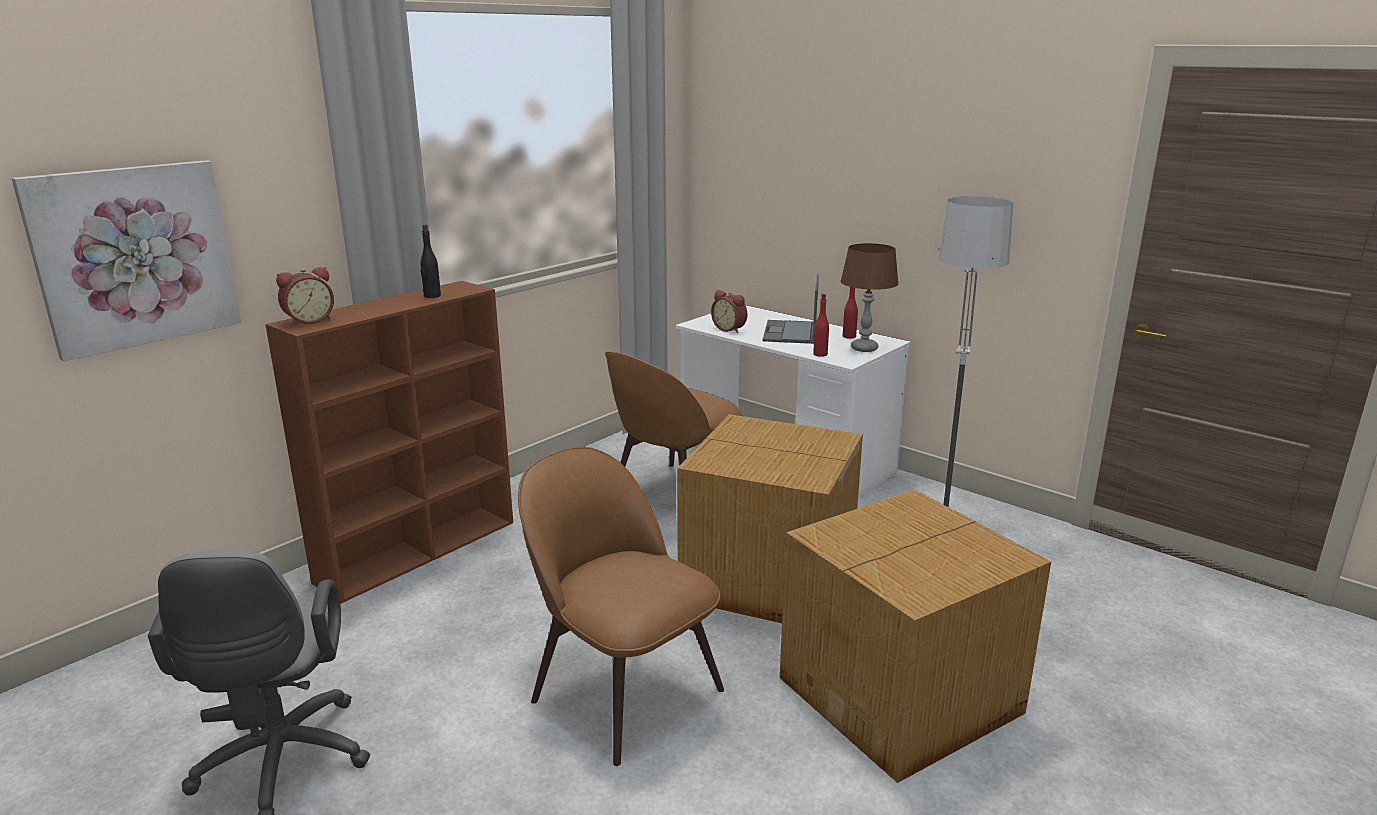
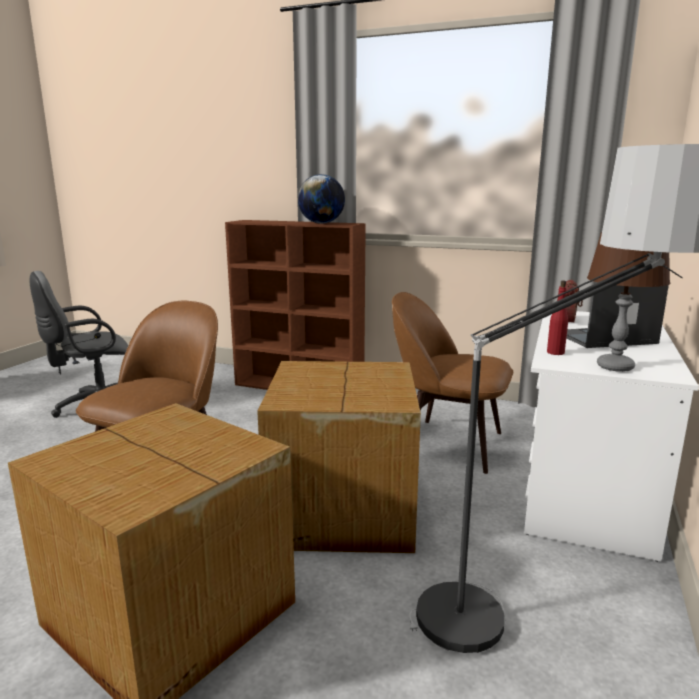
camera: 70 degrees right, 5 degrees down
picture [11,160,241,361] -> none
alarm clock [276,267,334,326] -> none
black bottle [420,224,441,298] -> globe [298,174,345,224]
red bottle [843,287,858,339] -> none

